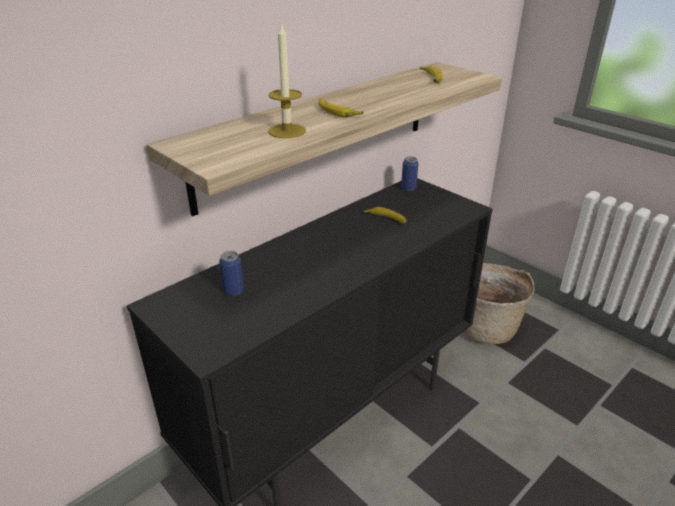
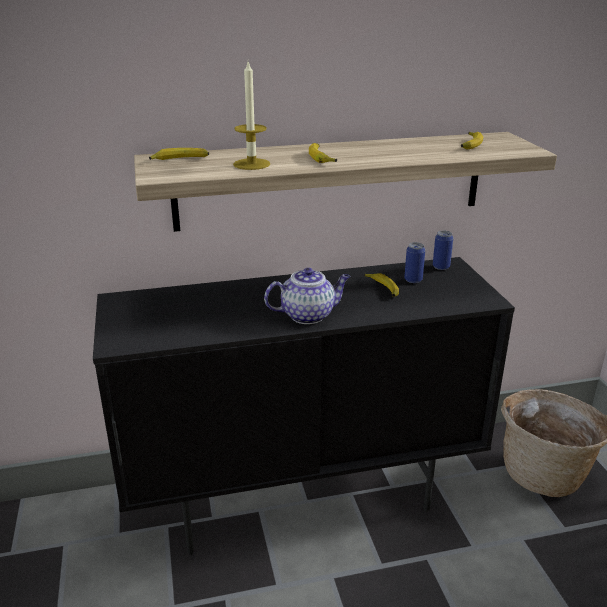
camera: 30 degrees right, 5 degrees down
can [219,251,244,296] -> can moved to [404,242,425,283]
none -> banana [149,148,209,160]
none -> teapot [264,268,350,324]

